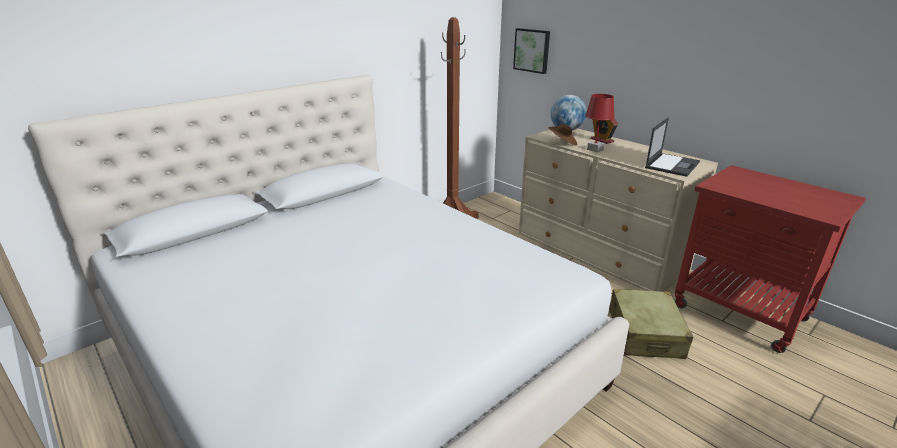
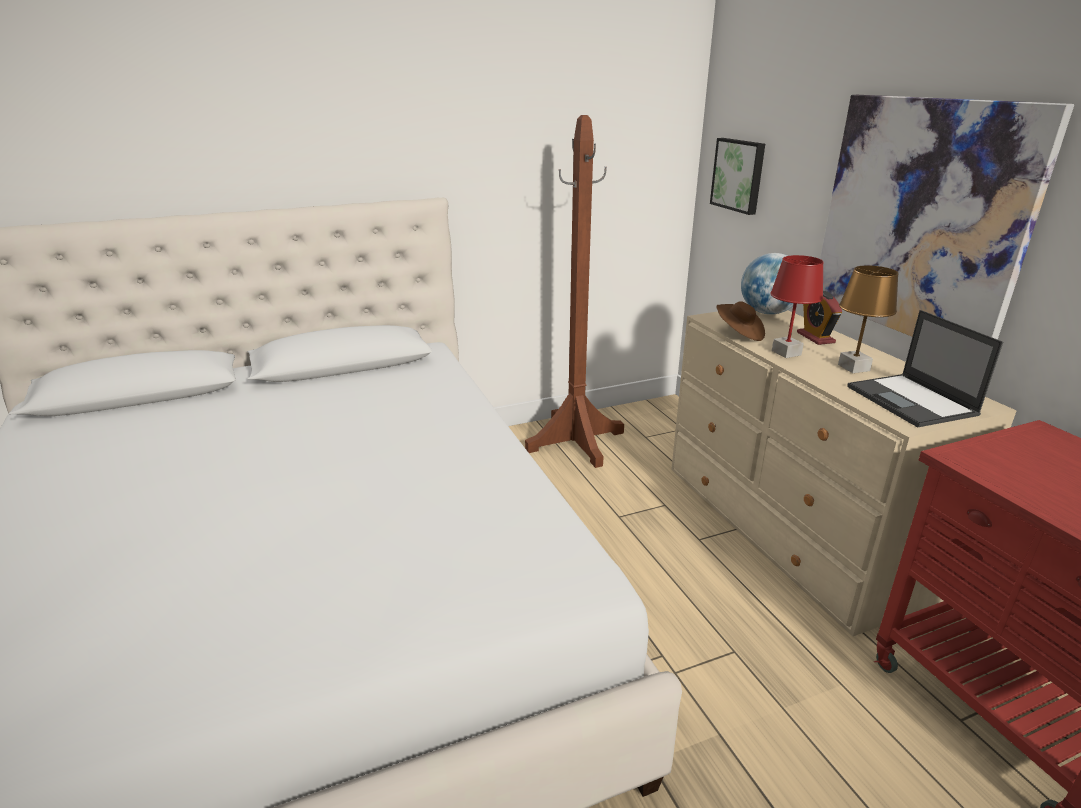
camera: 20 degrees right, 0 degrees up
beige suitcase [609,289,693,359] -> none
laptop [645,117,700,177] -> laptop turned 105 degrees clockwise [847,310,1003,427]
none -> picture [820,95,1074,340]
none -> brown table lamp [838,266,898,373]

